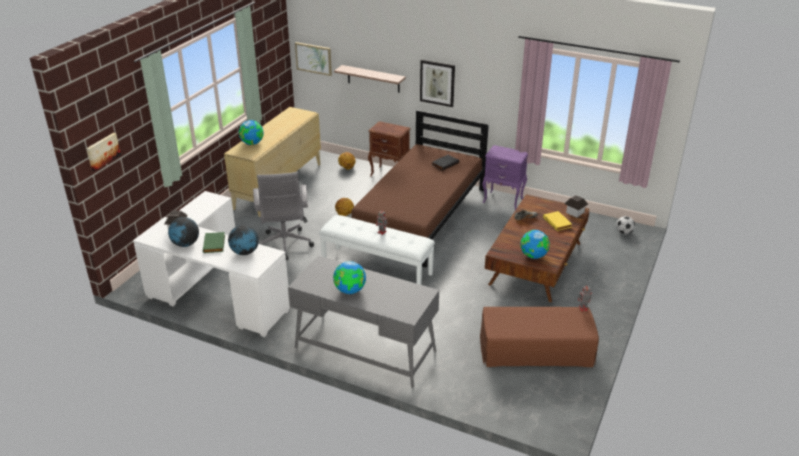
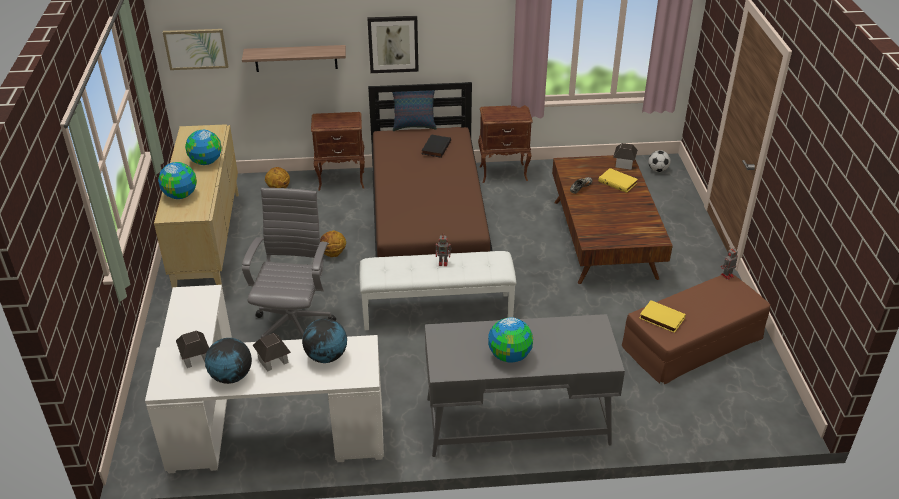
camera: 30 degrees left, 5 degrees up
picture [86,133,121,171] -> none
green book [203,232,225,253] -> toy house [253,333,291,371]
grey office chair [253,172,314,260] -> grey office chair turned 135 degrees counterclockwise [242,188,336,338]
purple nightstand [482,145,528,210] -> brown nightstand [478,105,533,183]
globe [520,230,550,259] -> globe moved to [185,130,222,165]
none -> blue pillow [392,90,437,131]
none -> yellow book [640,300,686,333]

